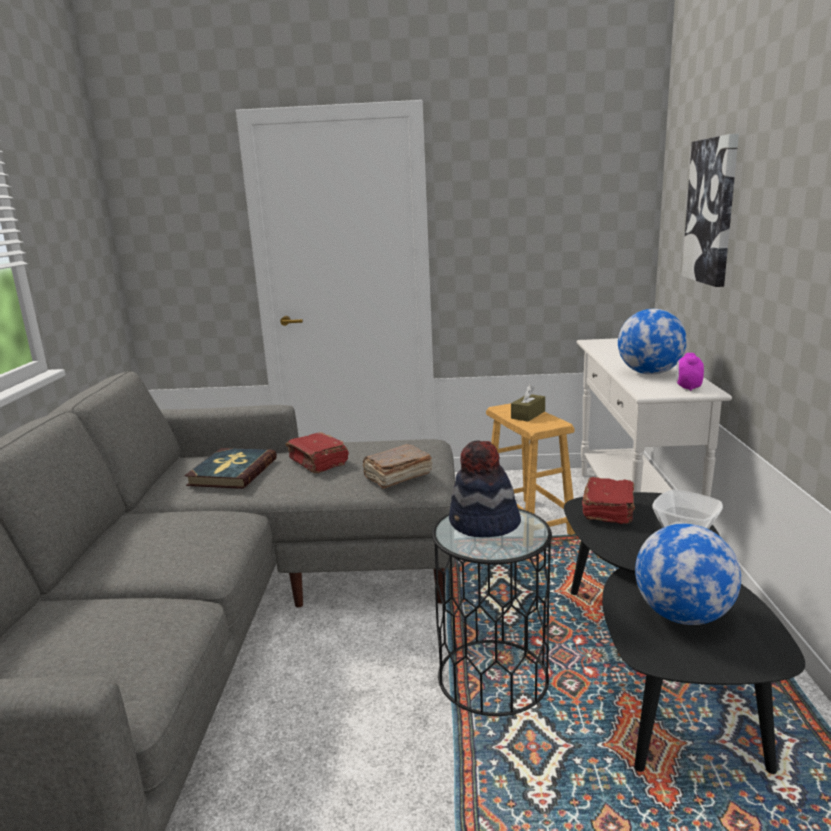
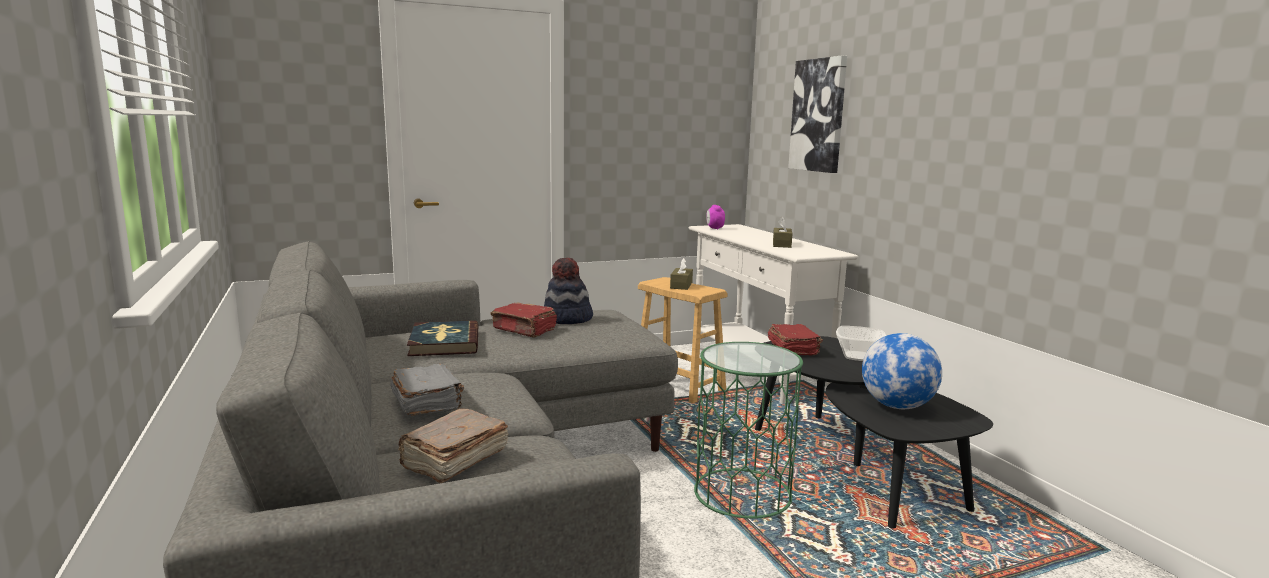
camera: 25 degrees left, 5 degrees down
brown book [362,444,432,489] -> brown book moved to [398,408,508,483]
black side table [432,508,552,716] -> green side table [694,342,803,519]
hat [449,440,521,537] -> hat moved to [544,258,593,324]
globe [618,309,687,375] -> brown tissue box [773,216,793,248]
alarm clock [676,353,704,391] -> alarm clock moved to [707,205,725,230]
none -> grey book [390,364,464,416]

